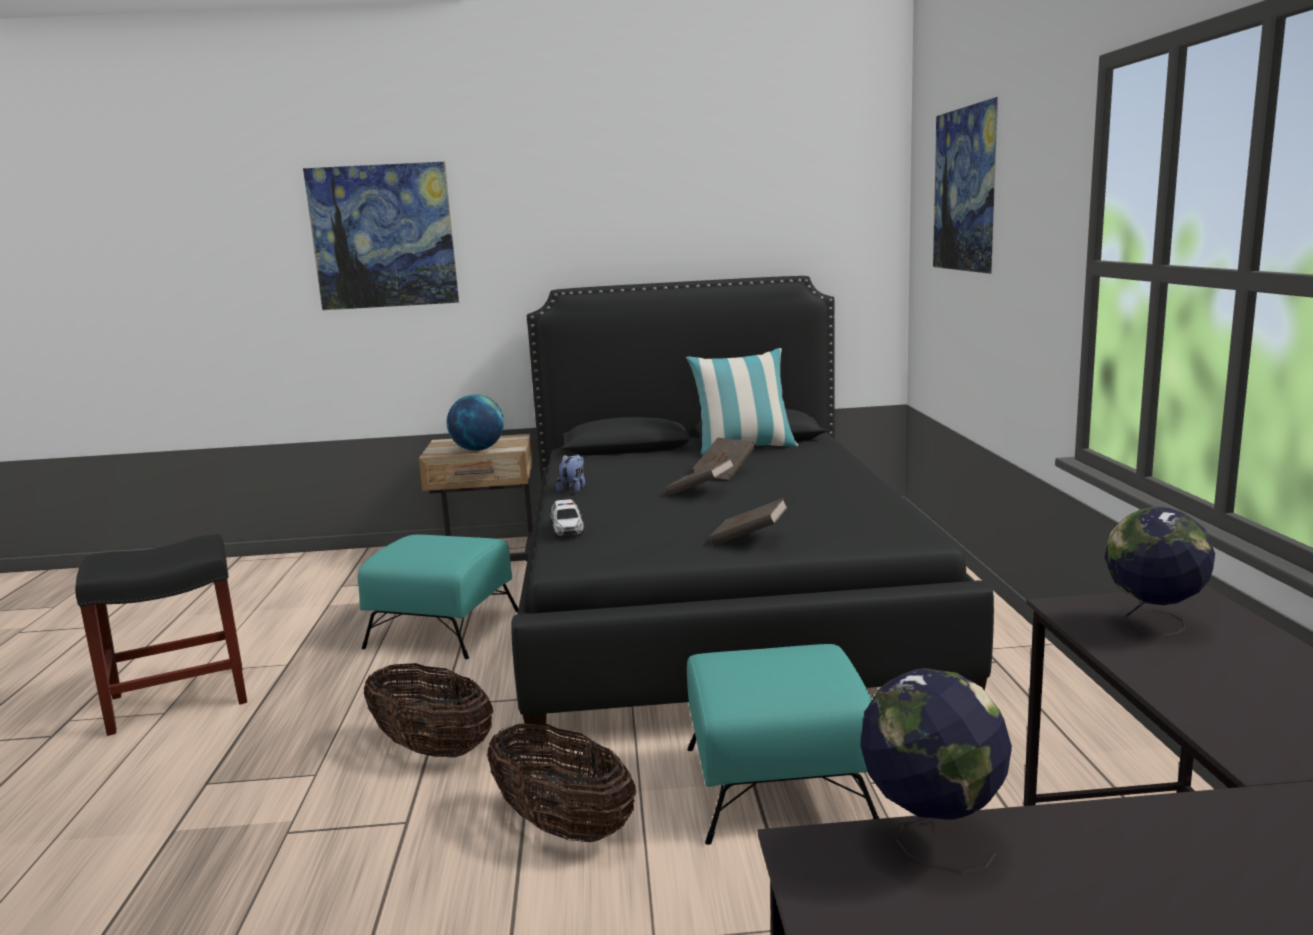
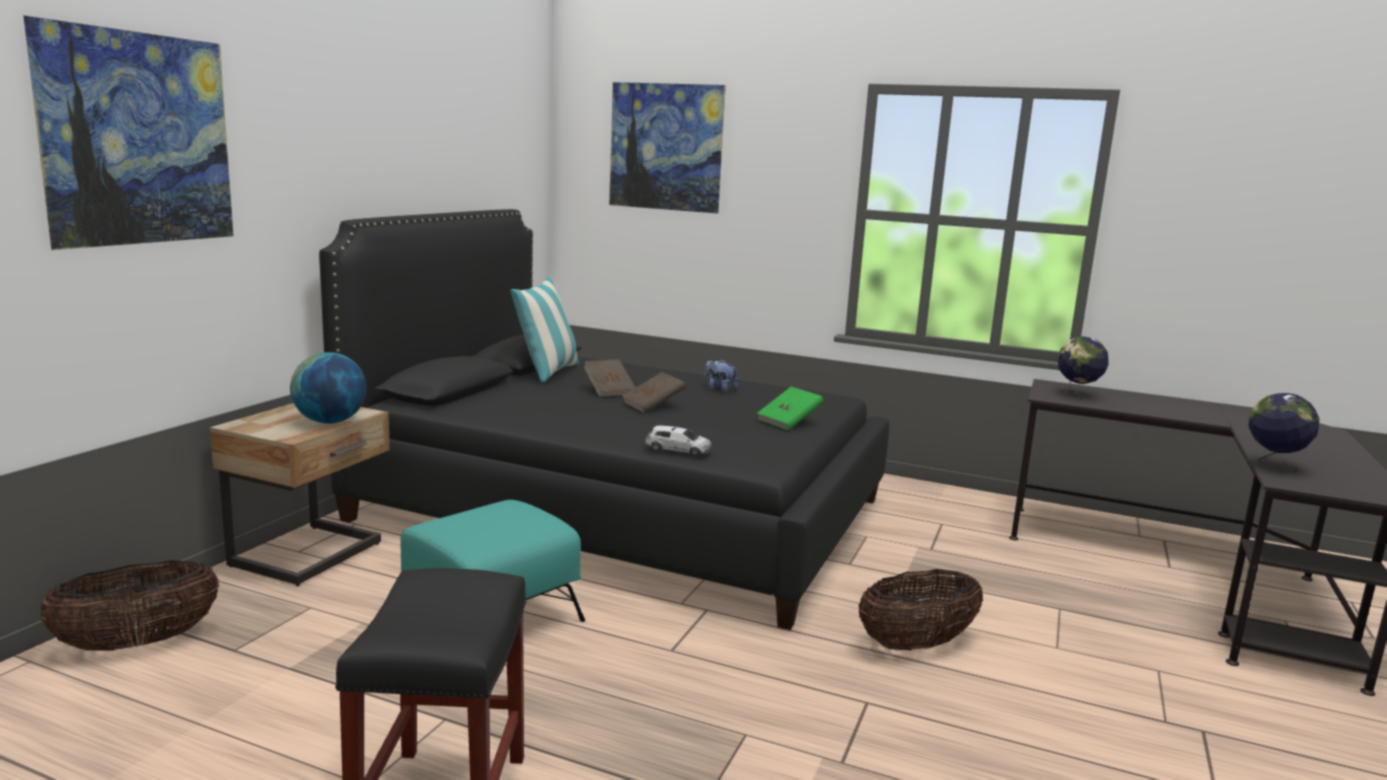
camera: 65 degrees left, 0 degrees up
basket [364,663,493,757] -> basket moved to [40,560,219,651]
plush toy [556,454,585,492] -> plush toy moved to [704,359,738,393]
turquoise ottoman [687,644,880,845] -> none
brown book [710,498,788,545] -> green book [757,387,823,431]

